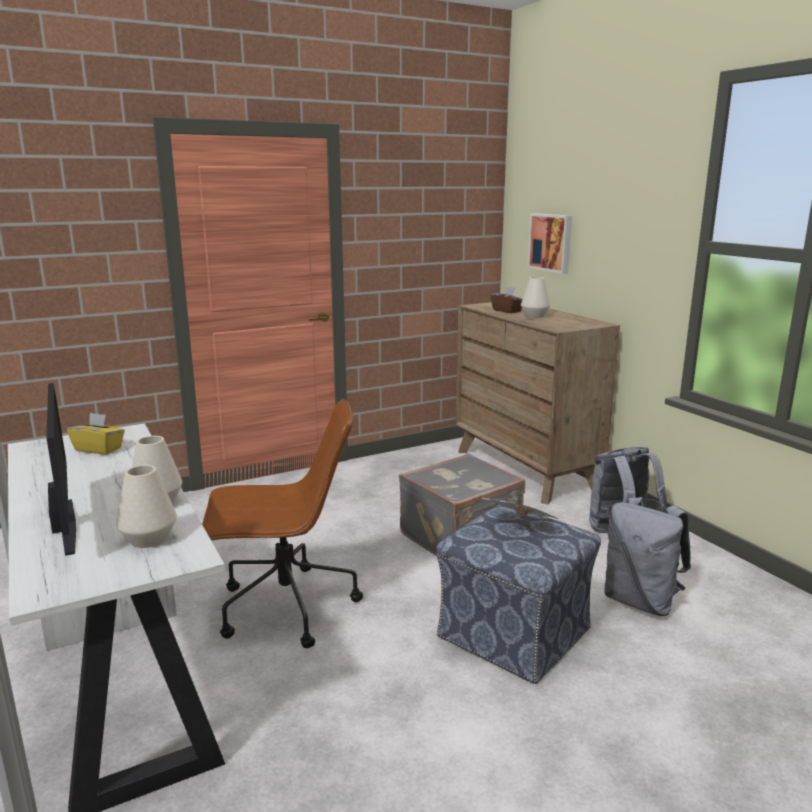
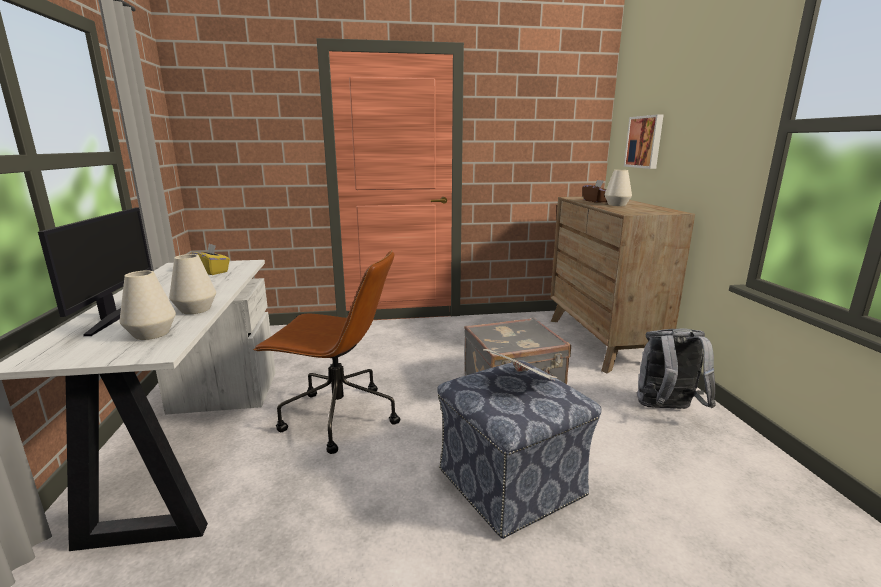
camera: 20 degrees right, 0 degrees up
grey backpack [604,497,691,616] -> none

